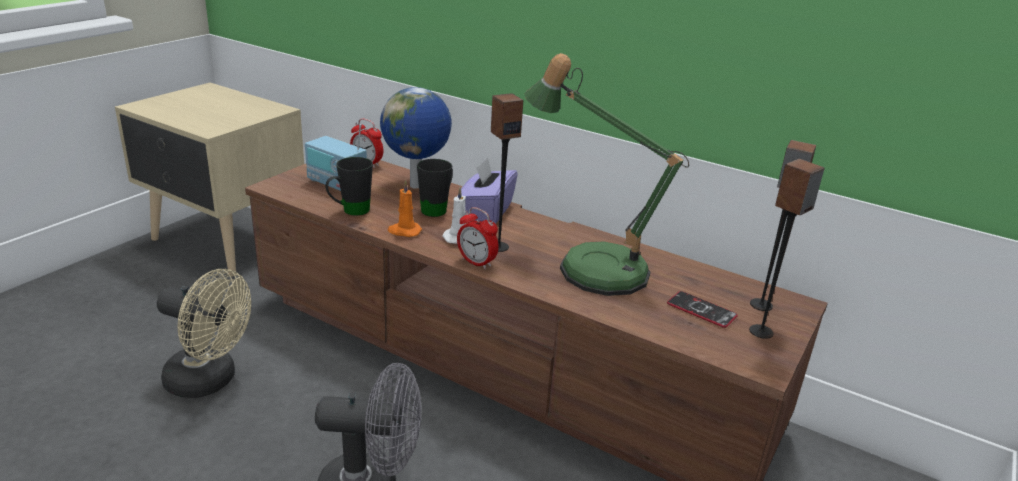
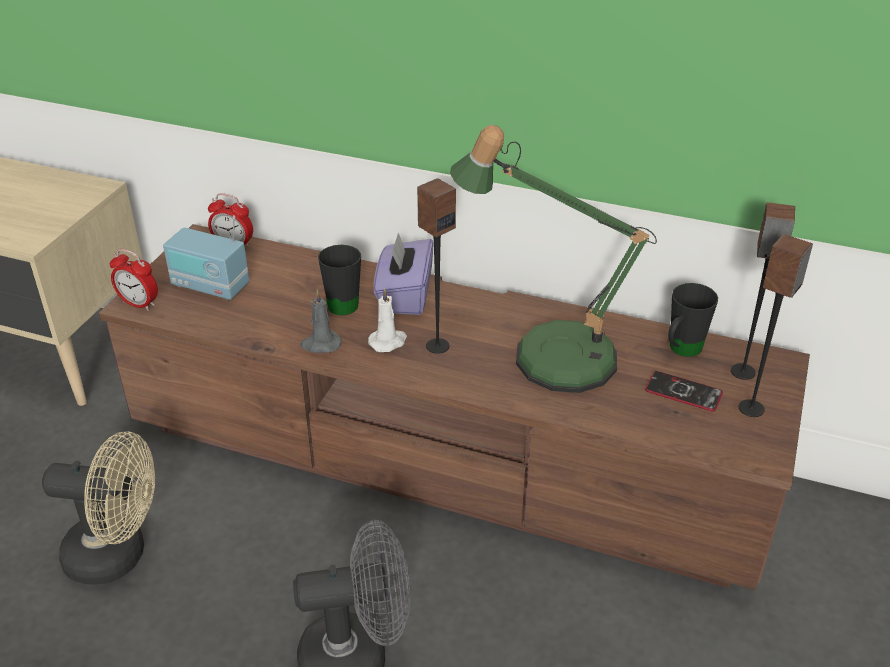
camera: 10 degrees left, 10 degrees up
black mug [326,157,373,216] -> black mug moved to [668,283,718,357]
globe [380,87,452,189] -> none
orange candle [388,180,422,237] -> grey candle [300,290,341,353]
alarm clock [457,207,499,269] -> alarm clock moved to [110,249,158,311]

